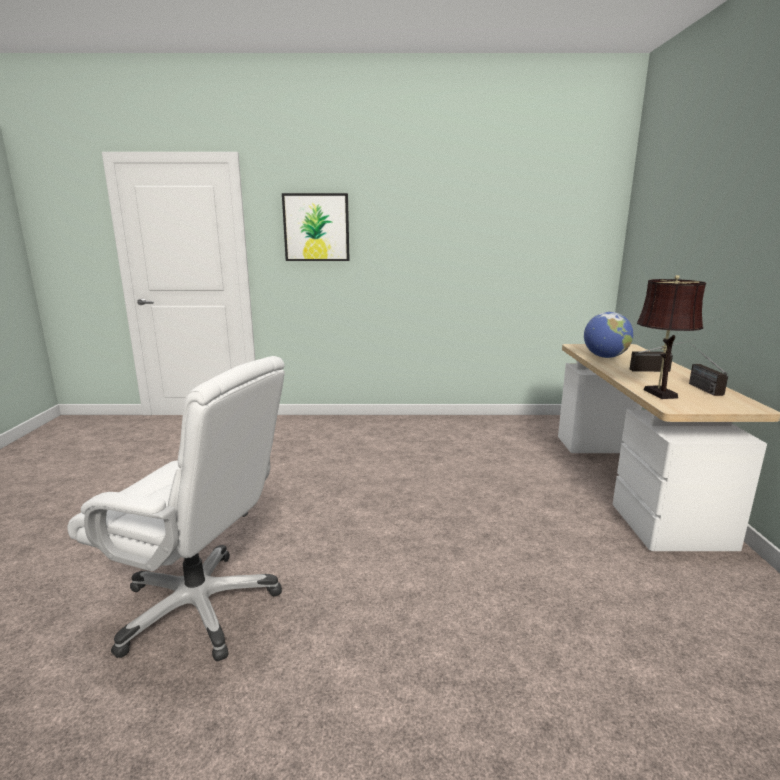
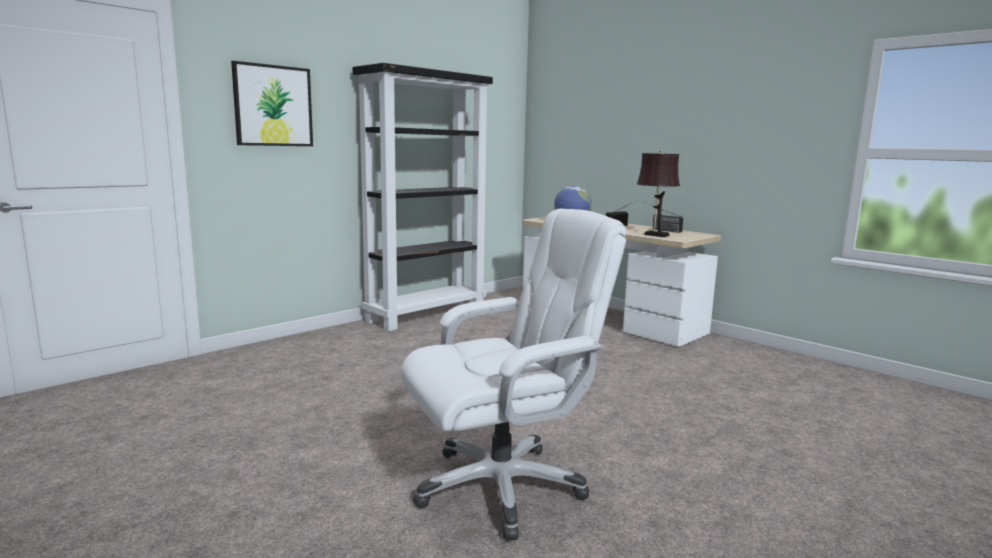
camera: 45 degrees left, 5 degrees down
none -> black bookcase [352,63,493,331]

